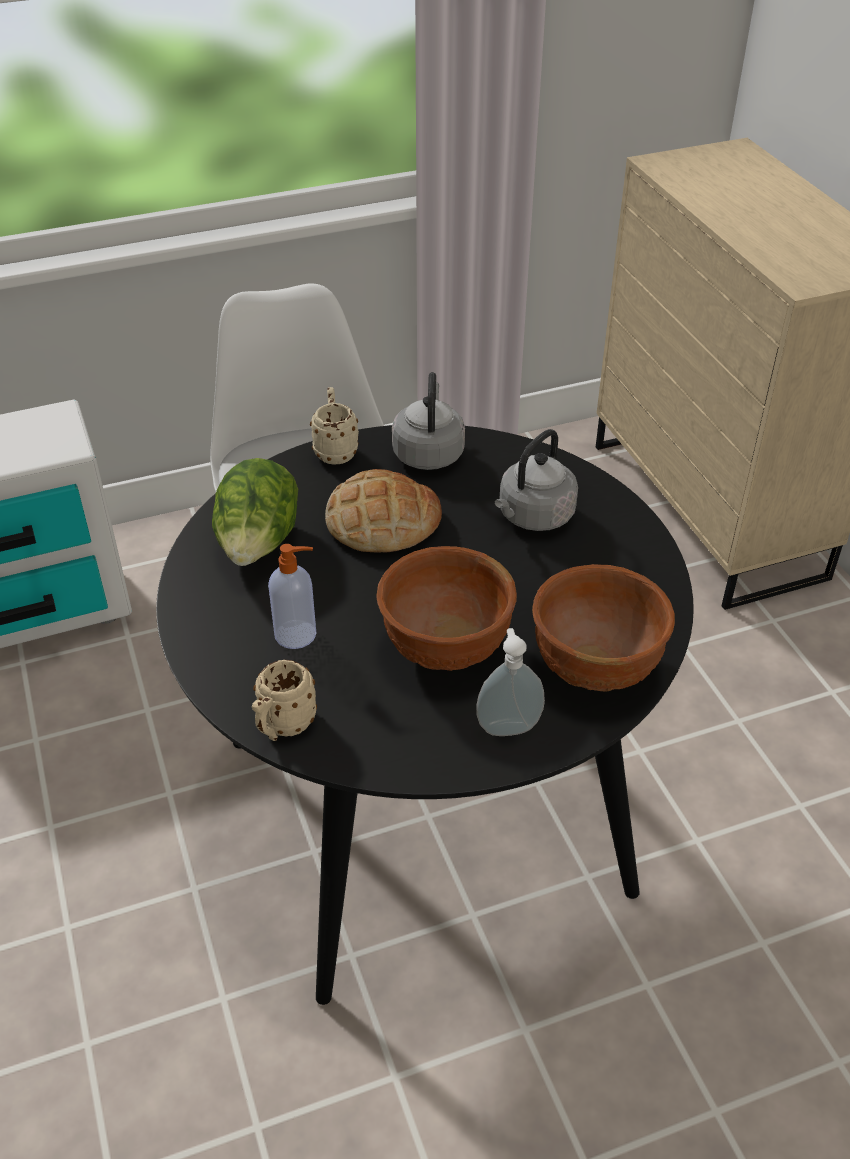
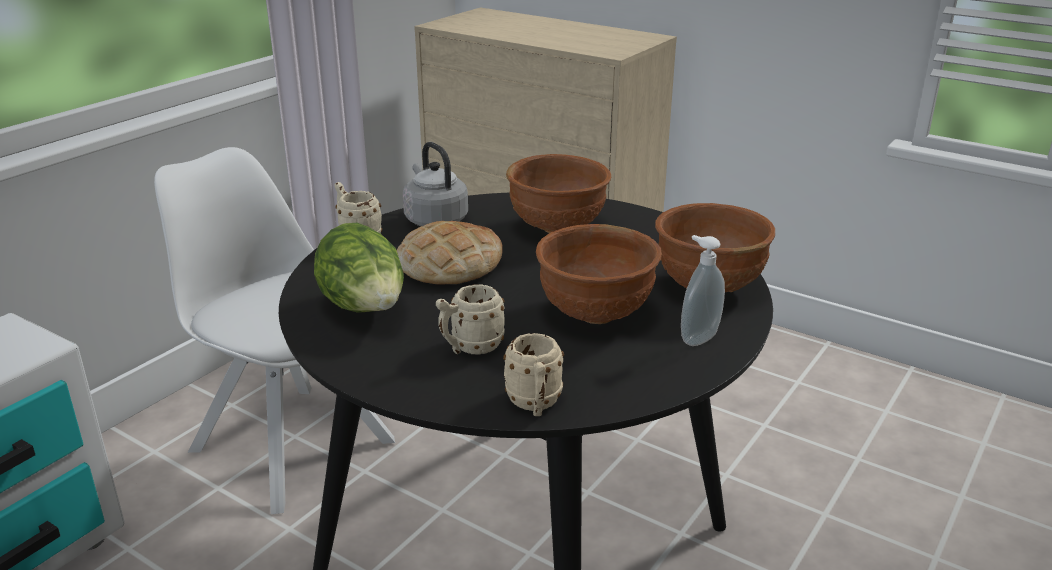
camera: 35 degrees left, 15 degrees down
soap dispenser [268,544,316,649] -> beige mug [436,284,505,354]
grey kettle [495,429,578,531] -> brown bowl [506,154,611,233]

